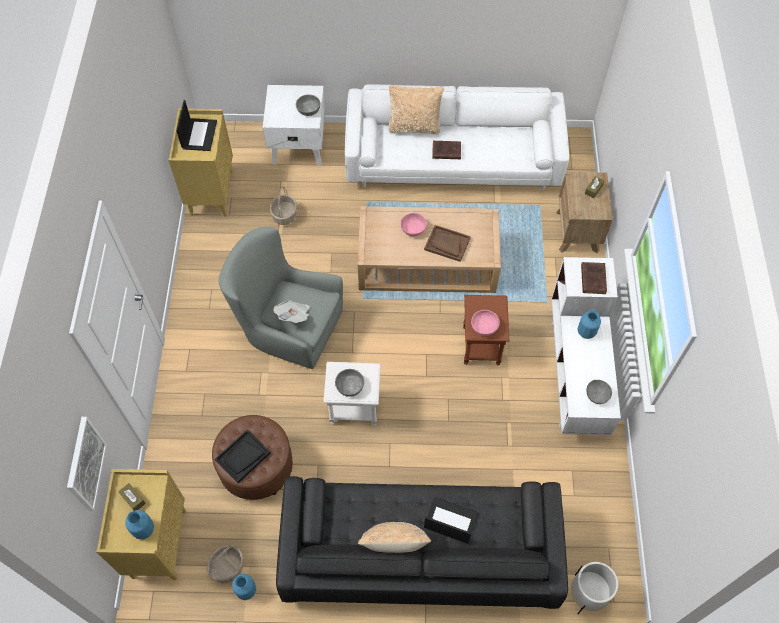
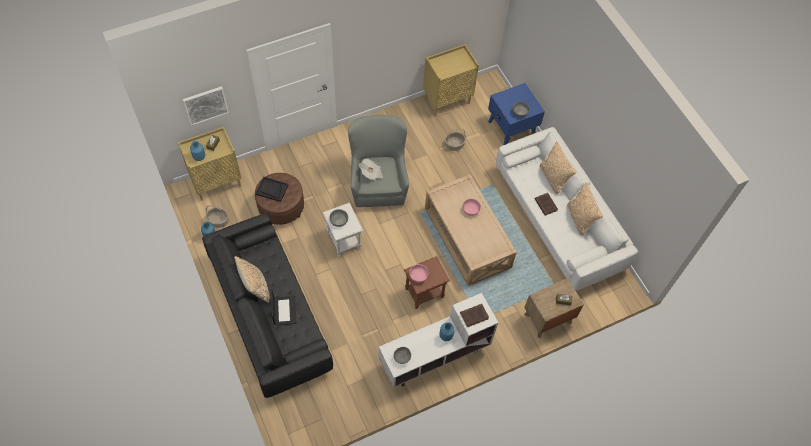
camera: 60 degrees right, 0 degrees up
laptop [176,100,217,151] -> none
white nightstand [263,85,325,165] -> blue nightstand [488,83,545,145]
brown tray [424,225,471,262] -> none
white planter [571,562,619,614] -> none
none -> beige pillow [567,183,603,236]

